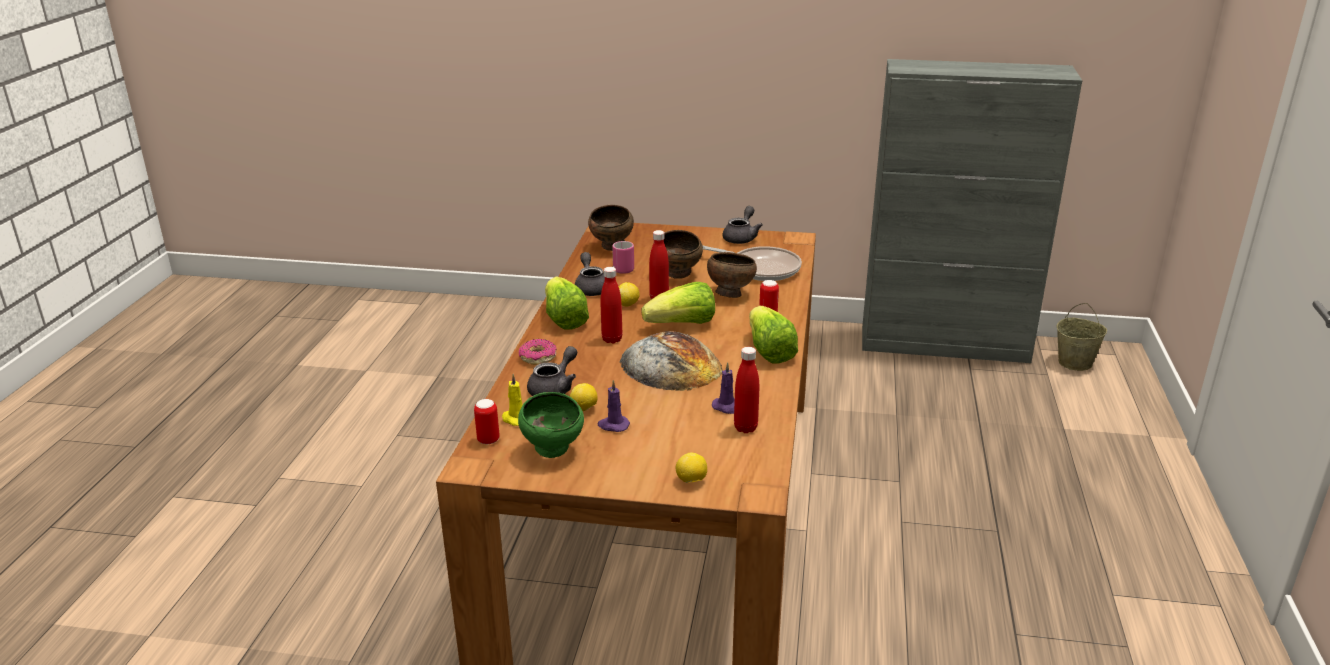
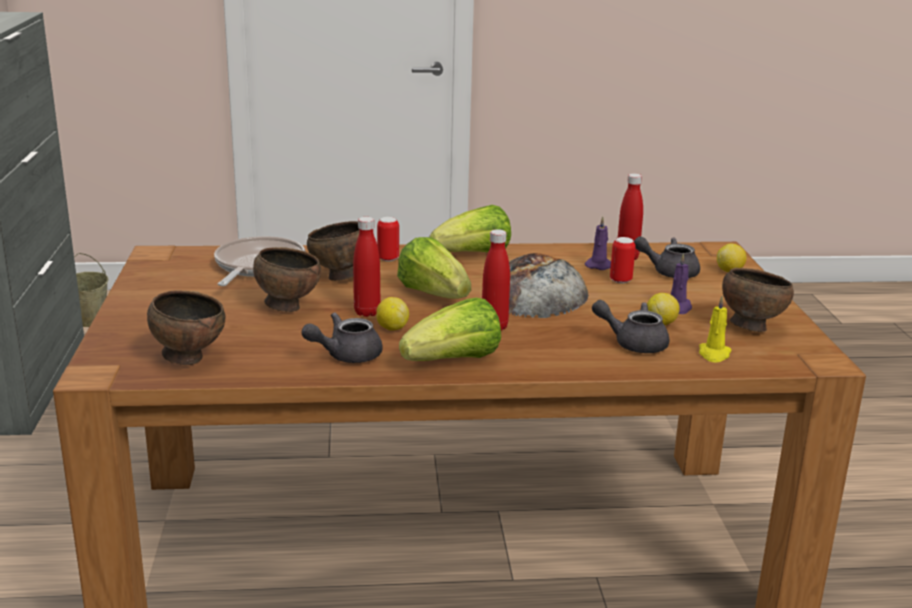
camera: 105 degrees left, 5 degrees down
can [474,399,500,444] -> can moved to [610,237,636,283]
green bowl [518,392,584,458] -> brown bowl [722,268,794,332]
donut [519,339,557,365] -> none
pink mug [612,241,634,274] -> none
grey teapot [723,206,763,244] -> grey teapot moved to [634,236,700,278]

